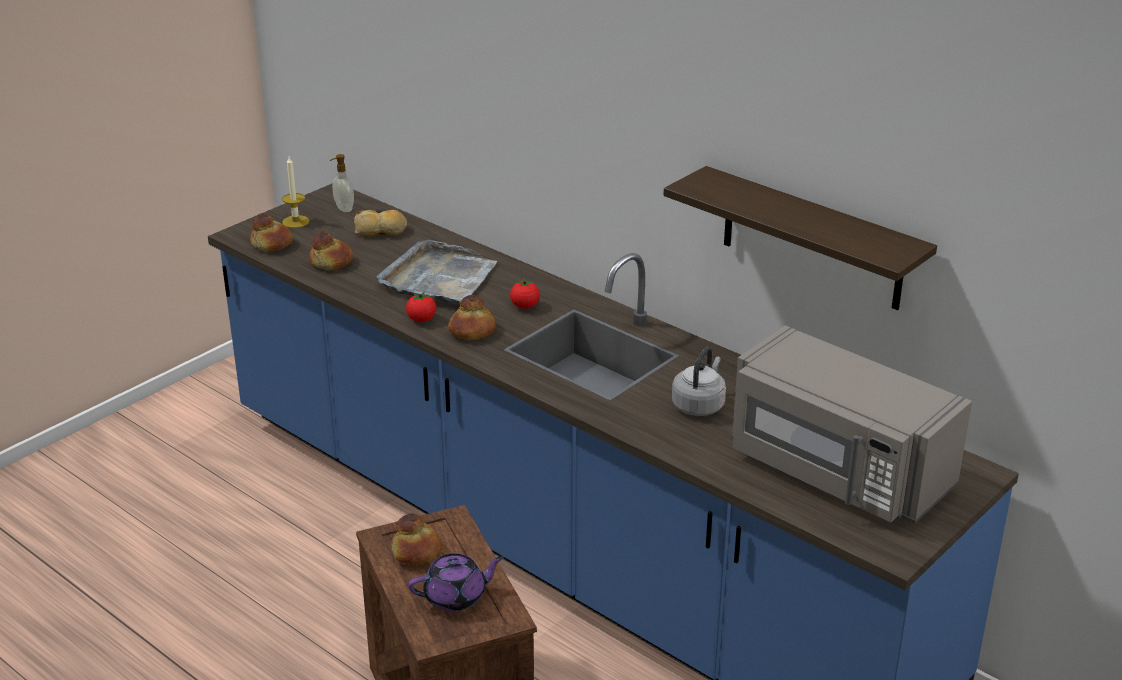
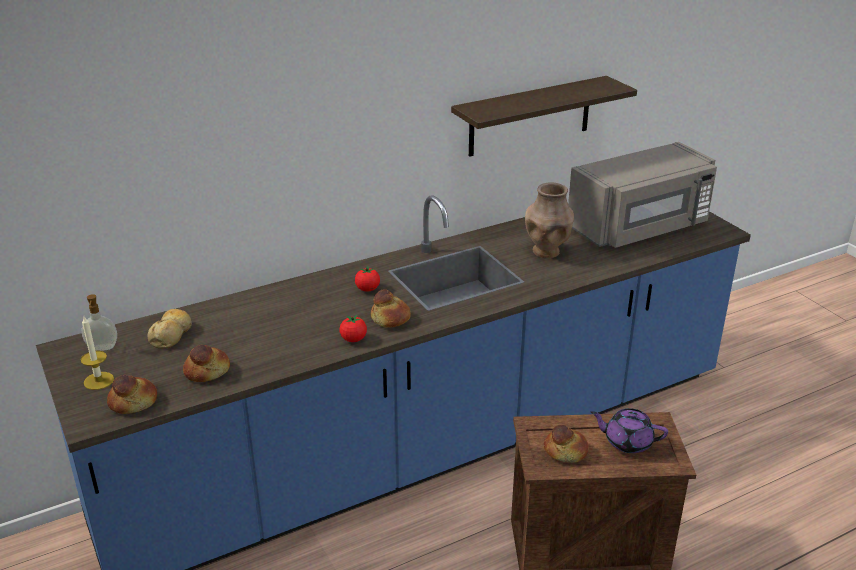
camera: 70 degrees left, 0 degrees up
grey tray [376,240,497,304] -> none
purple teapot [408,553,504,611] -> purple teapot turned 75 degrees counterclockwise [591,408,668,453]
grey kettle [672,347,726,416] -> brown vase [525,182,574,258]

